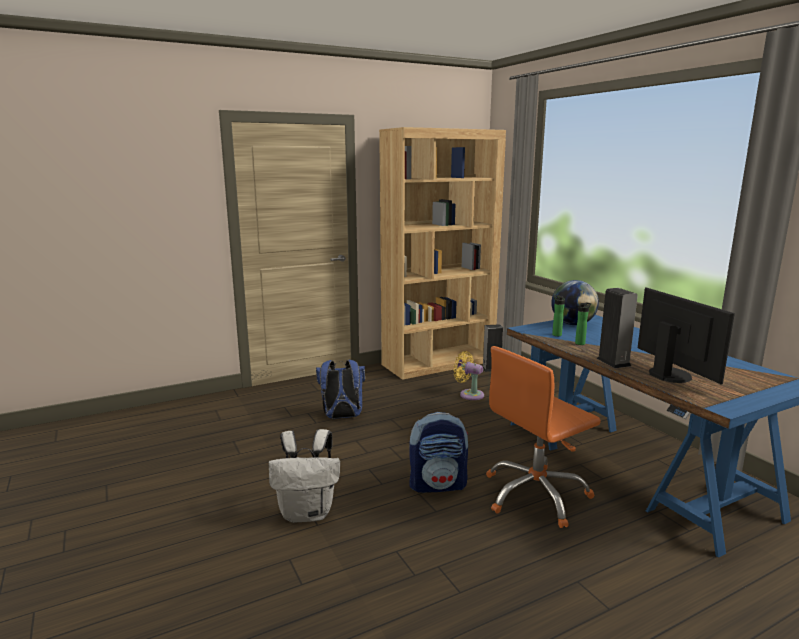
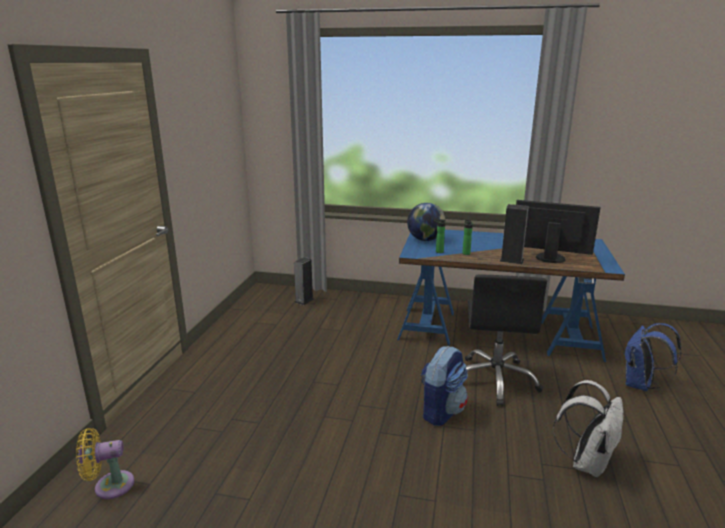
camera: 50 degrees left, 5 degrees up
white backpack [269,429,340,523] -> white backpack moved to [553,380,624,477]
blue backpack [316,360,365,419] -> blue backpack moved to [625,323,682,391]
brown bookcase [379,127,506,380] -> none
yellow fan [453,351,484,400] -> yellow fan moved to [76,428,135,499]
orange office chair [486,346,601,528] -> black office chair [465,275,547,406]

